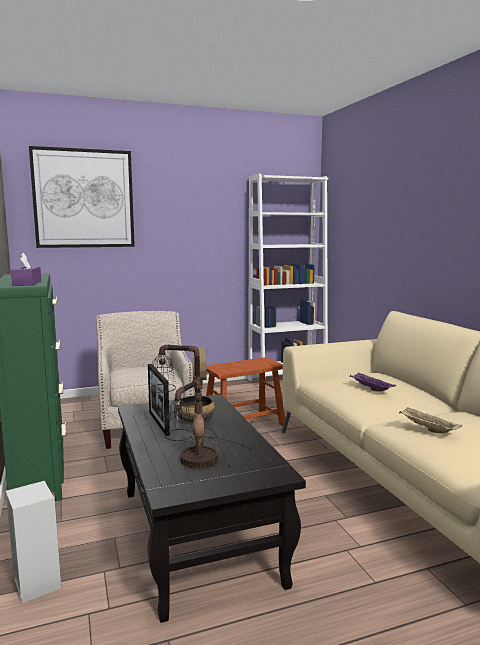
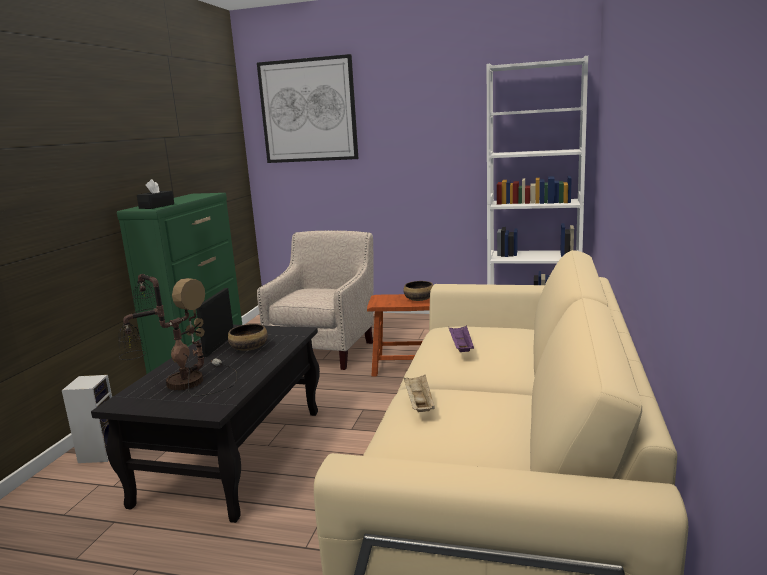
camera: 35 degrees right, 5 degrees up
purple tissue box [11,253,41,286] -> black tissue box [137,179,174,209]
none -> bowl [403,281,433,301]

